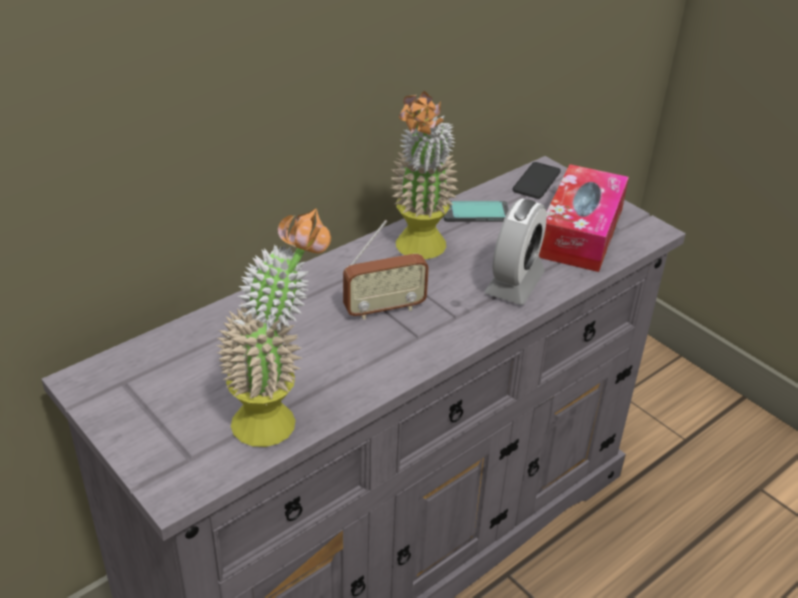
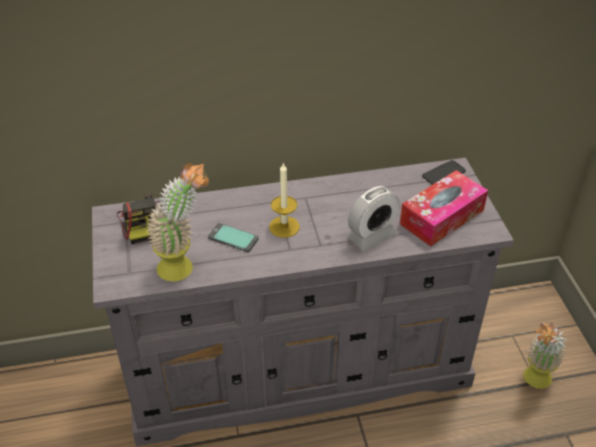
camera: 30 degrees right, 5 degrees up
radio [343,220,429,320] -> candle [269,162,300,238]
potted plant [390,91,459,259] -> potted plant moved to [524,323,566,389]
phone [443,201,509,222] -> phone moved to [208,223,259,252]
none -> camera [117,194,162,244]

